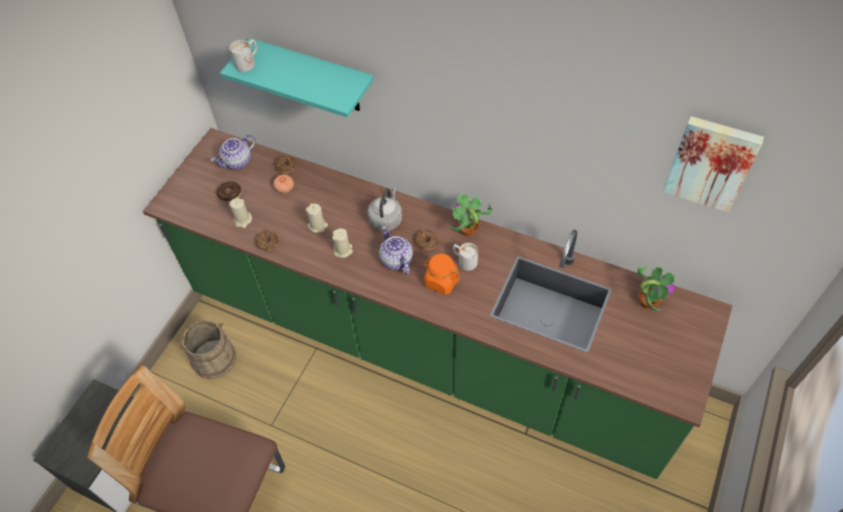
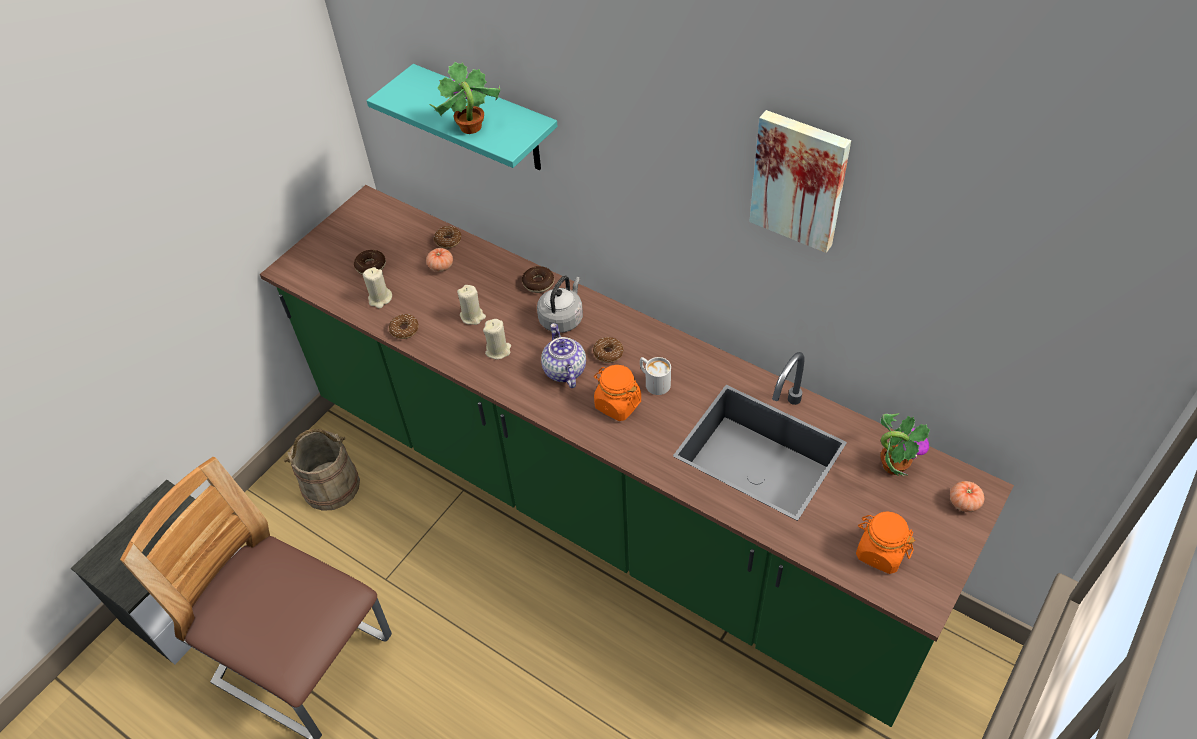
camera: 10 degrees right, 5 degrees down
teapot [211,134,256,169] -> none
white mug [230,39,257,72] -> none
potted plant [447,193,492,237] -> potted plant moved to [430,62,500,134]
picture [663,116,764,212] -> picture moved to [749,110,851,253]
none -> donut [522,266,554,293]
none -> orange jar [856,511,915,574]
none -> tomato [950,481,984,512]

